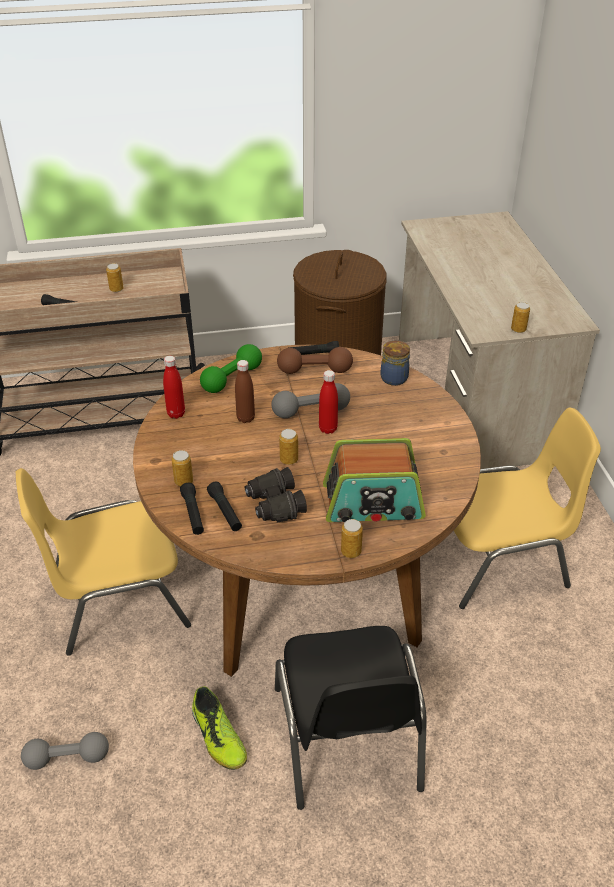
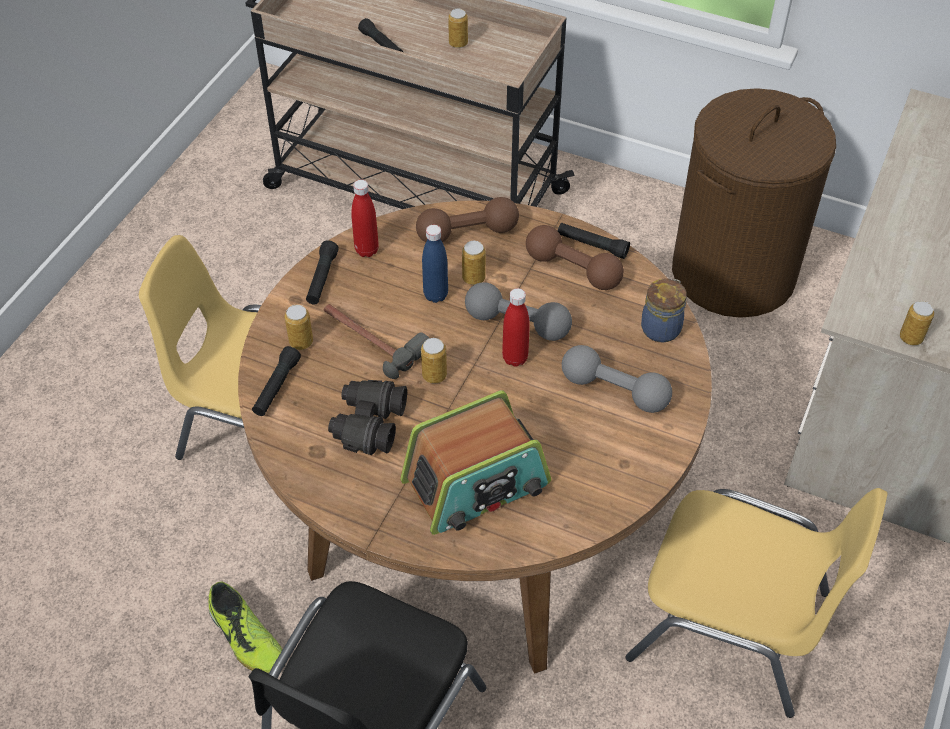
camera: 35 degrees right, 10 degrees up
grey dumbbell [21,732,109,770] -> grey dumbbell moved to [562,345,672,413]
shoe [192,686,247,770] -> shoe turned 45 degrees counterclockwise [209,581,284,674]
green dumbbell [200,344,262,393] -> brown dumbbell [416,197,519,242]
black flashlight [207,482,242,531] -> black flashlight moved to [306,240,339,304]
brown bottle [235,360,255,423] -> blue bottle [422,225,448,303]
radio [323,438,426,522] -> radio turned 60 degrees counterclockwise [400,390,551,535]
can [341,519,363,558] -> can moved to [462,241,486,285]
none -> hammer [324,304,429,379]

